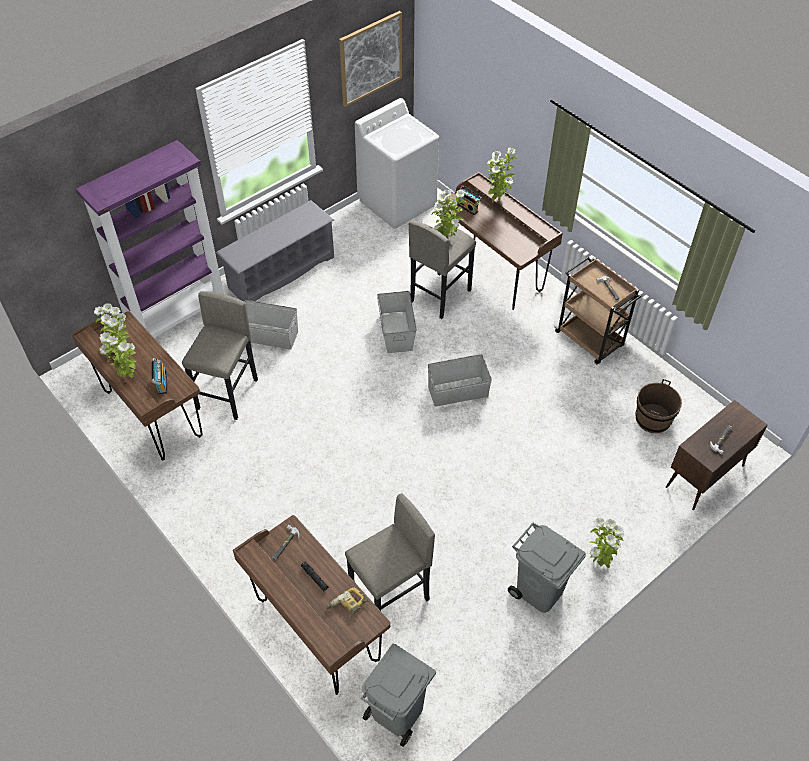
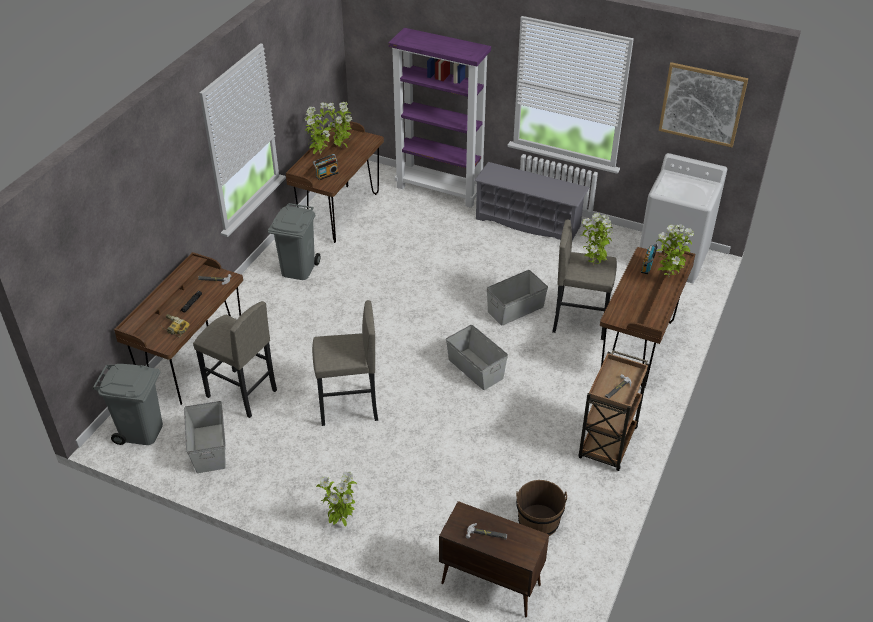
camera: 65 degrees right, 10 degrees down
grey stool [182,291,258,420] -> grey stool moved to [312,300,378,426]
grey storage box [244,300,298,349] -> grey storage box moved to [184,401,226,473]
grey trash can [508,522,586,613] -> grey trash can moved to [268,203,320,280]

